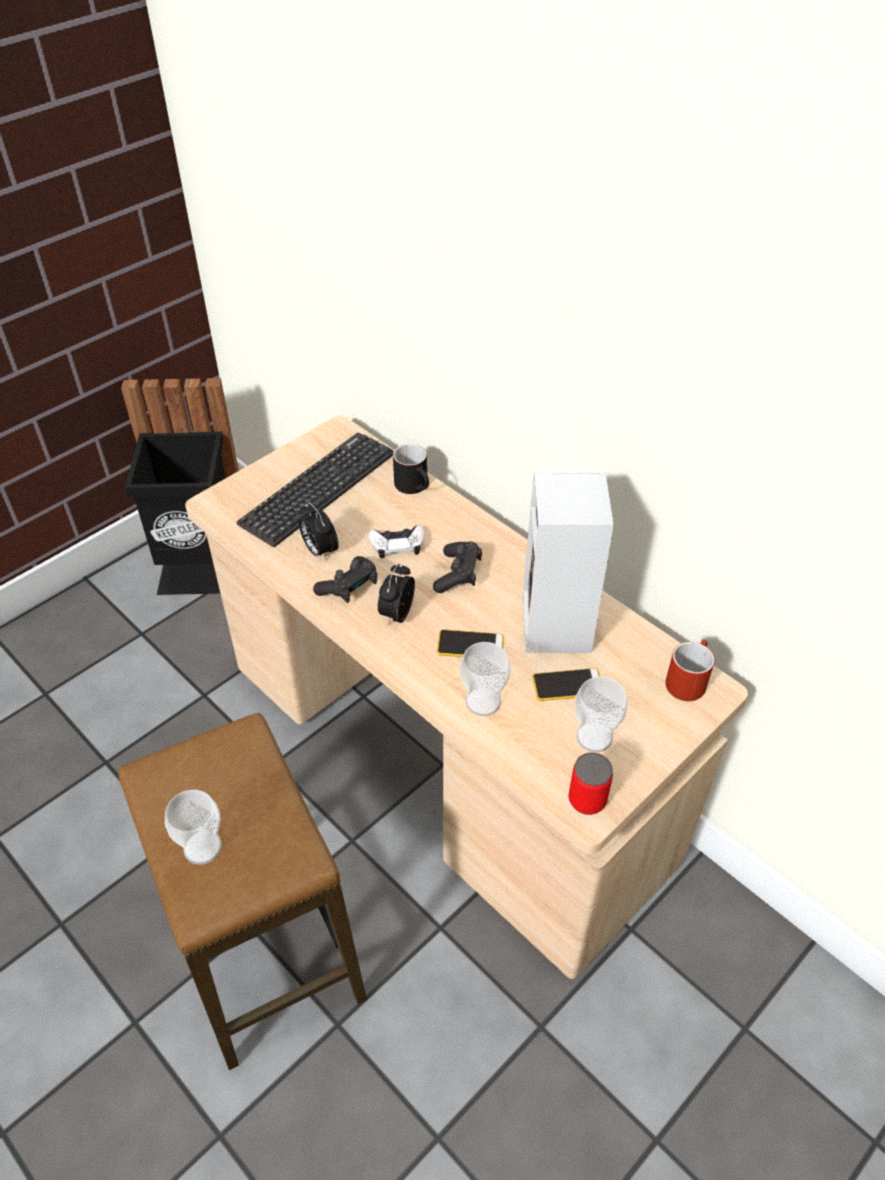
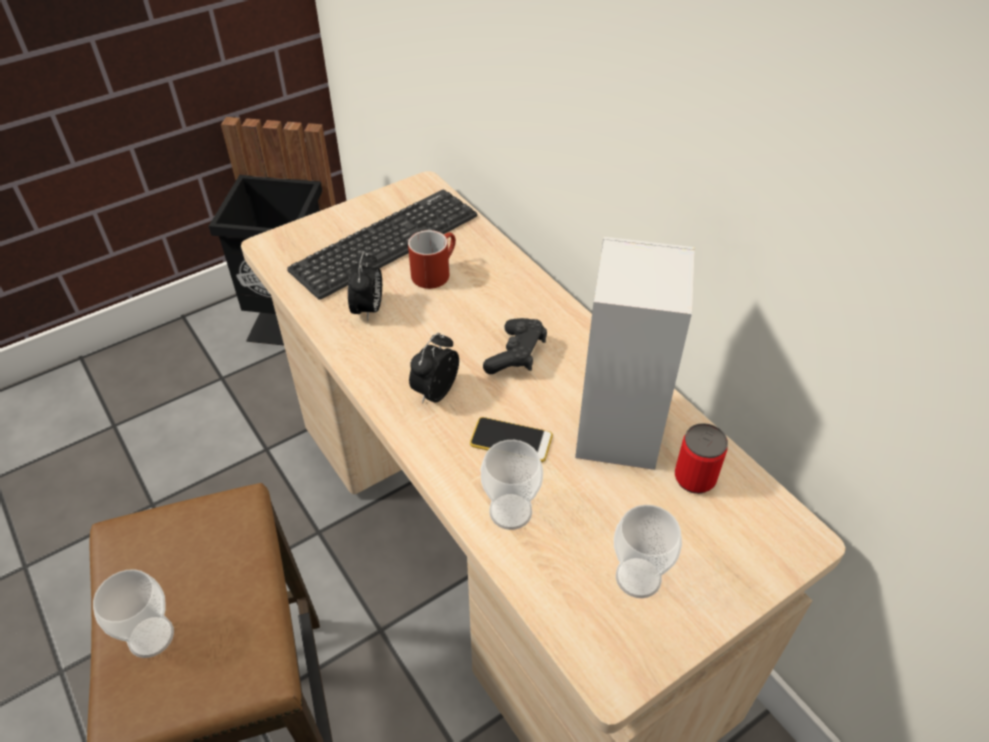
camera: 10 degrees right, 0 degrees up
alarm clock [299,502,339,561] -> alarm clock turned 150 degrees counterclockwise [348,251,382,322]
black game controller [313,556,377,603] -> none
white game controller [369,525,424,558] -> none
black mug [393,444,429,494] -> none
phone [532,668,600,701] -> none
can [568,752,613,815] -> can moved to [675,423,728,494]
red mug [665,639,715,701] -> red mug moved to [408,230,456,289]

